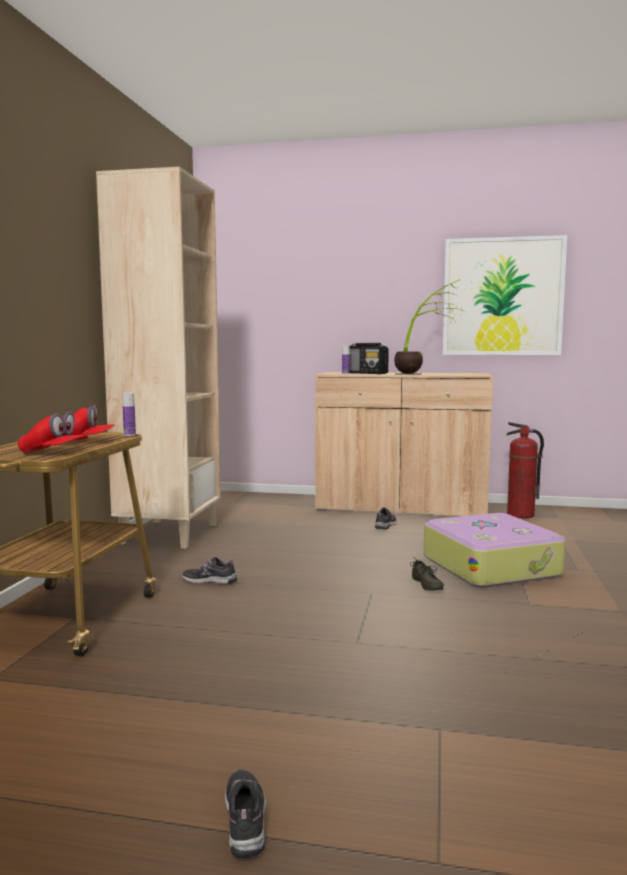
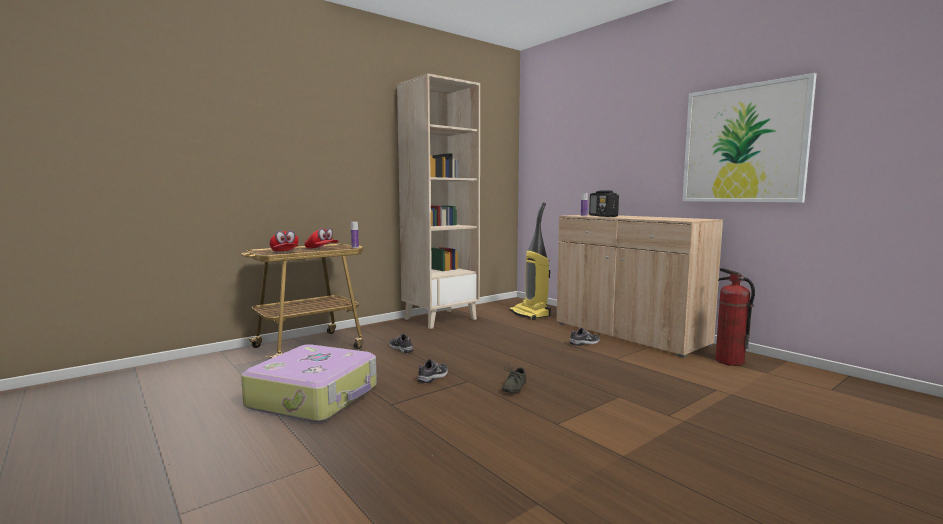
camera: 40 degrees right, 0 degrees up
shoe [225,769,267,859] -> shoe moved to [417,359,448,383]
potted plant [394,279,466,375] -> none
suitcase [424,513,566,588] -> suitcase moved to [241,344,377,422]
none -> vacuum cleaner [510,202,551,320]

